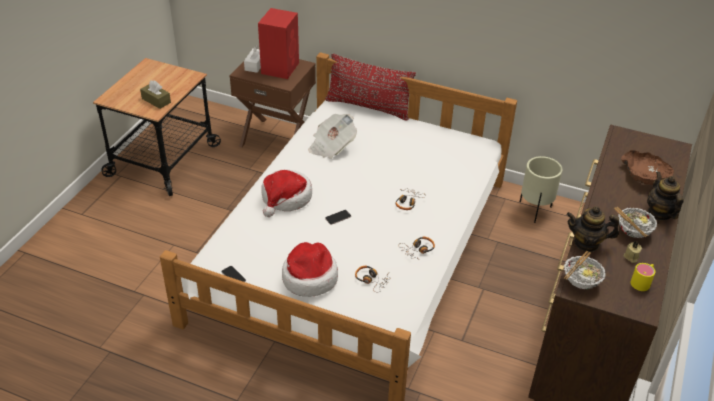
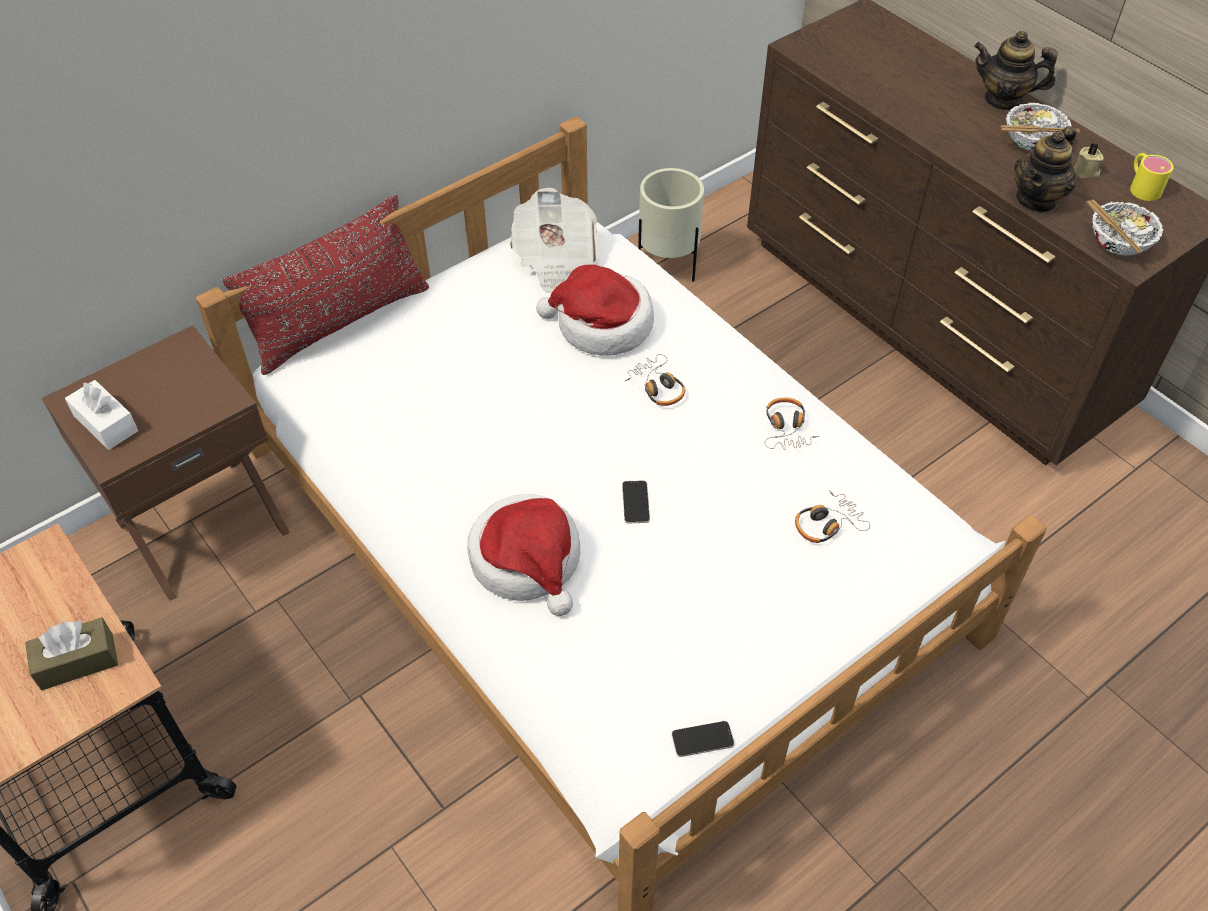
camera: 60 degrees left, 10 degrees up
red speaker [258,8,299,79] -> none
hat [282,242,338,297] -> hat moved to [536,265,654,356]
newspaper [308,114,357,159] -> newspaper moved to [509,188,598,293]
brown bowl [621,150,674,185] -> none

